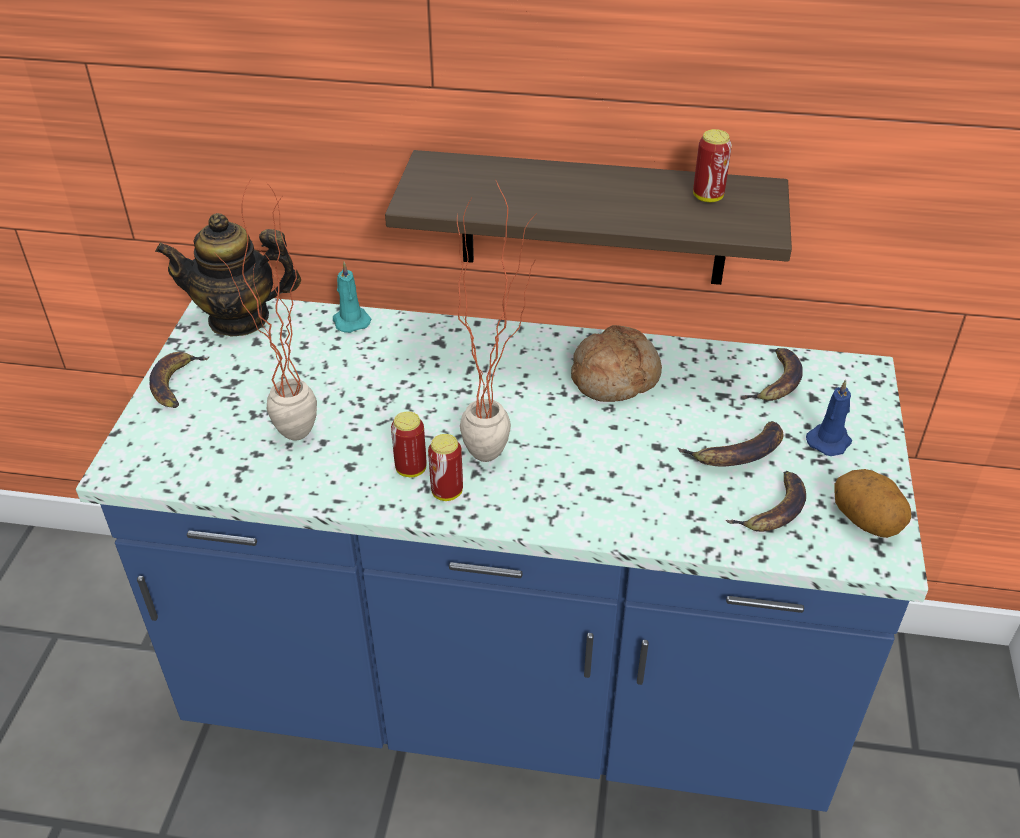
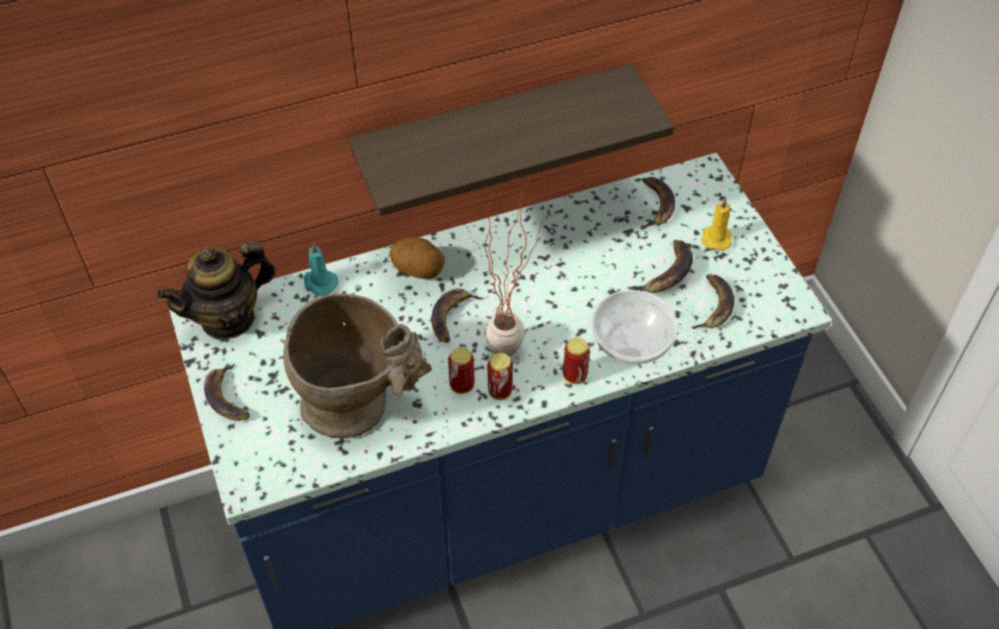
camera: 30 degrees left, 10 degrees up
potted plant [215,178,317,441] -> beige vase [283,294,432,438]
bread [571,325,662,402] -> none
can [693,129,732,202] -> can moved to [563,337,590,385]
blue candle [806,379,852,456] -> yellow candle [701,198,732,251]
potato [834,469,911,538] -> potato moved to [389,237,445,279]
none -> banana [431,288,484,343]
none -> bowl [592,290,678,364]

